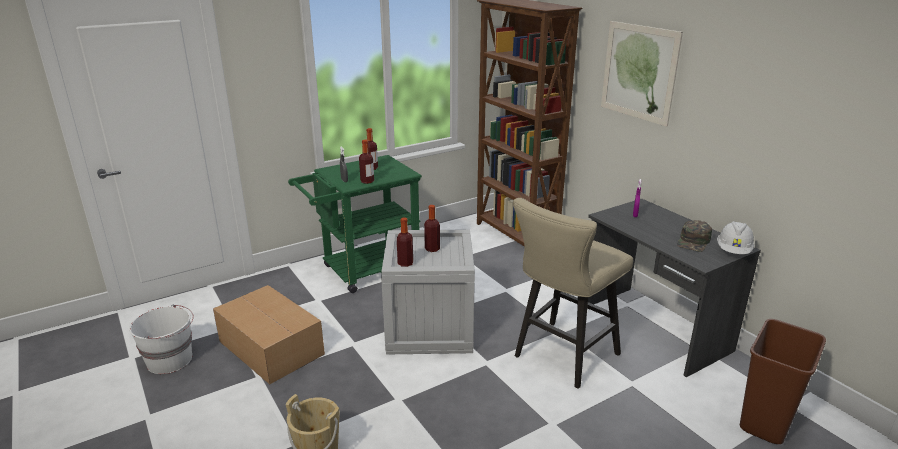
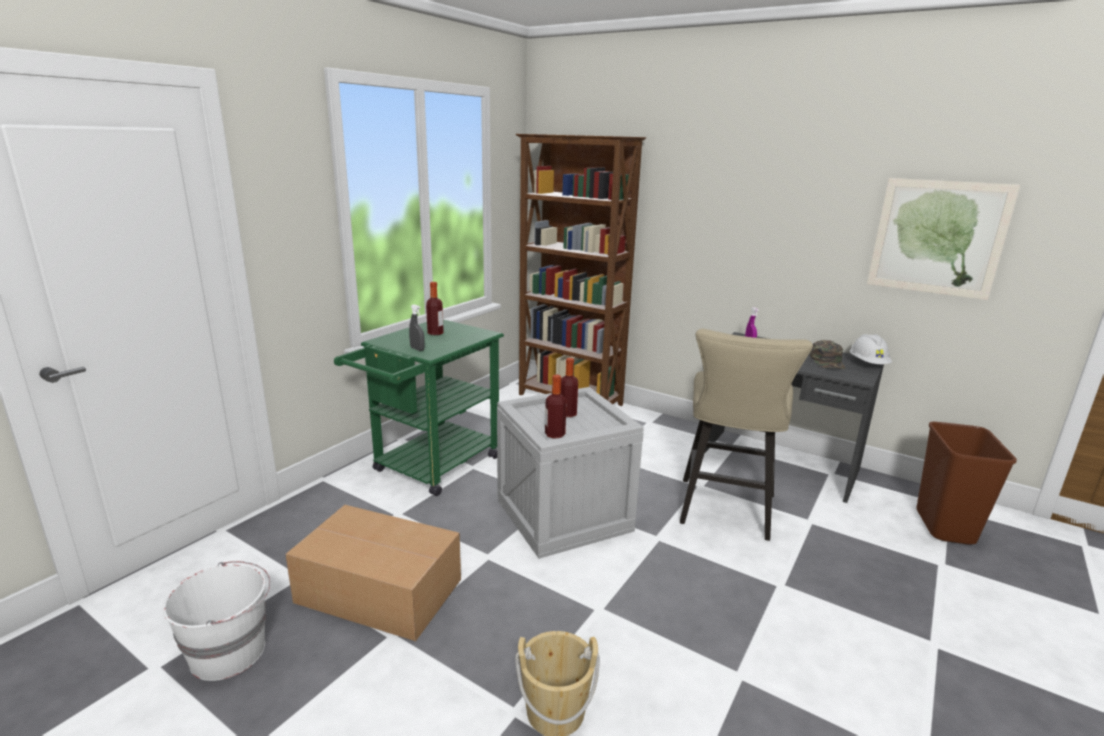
camera: 25 degrees left, 5 degrees down
bottle [359,140,374,184] -> none
picture [601,21,683,127] -> picture moved to [867,178,1020,300]

